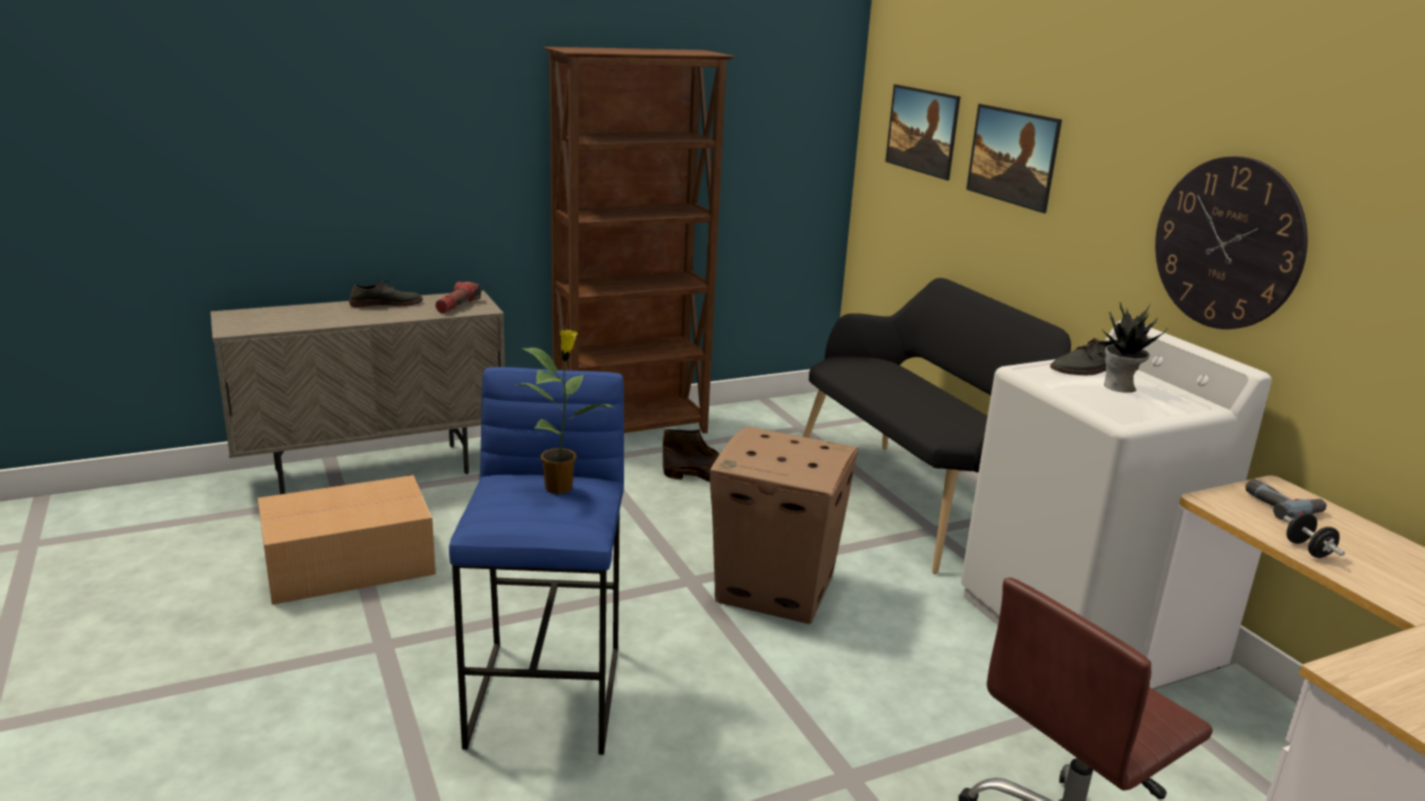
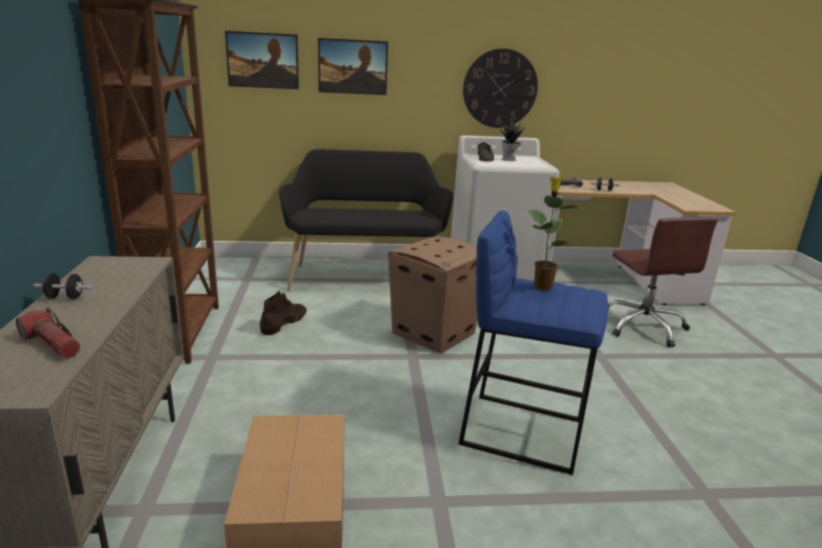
camera: 70 degrees left, 0 degrees up
grey shoe [349,281,423,308] -> black dumbbell [33,273,92,300]
flashlight [435,282,481,313] -> flashlight moved to [16,307,80,358]

